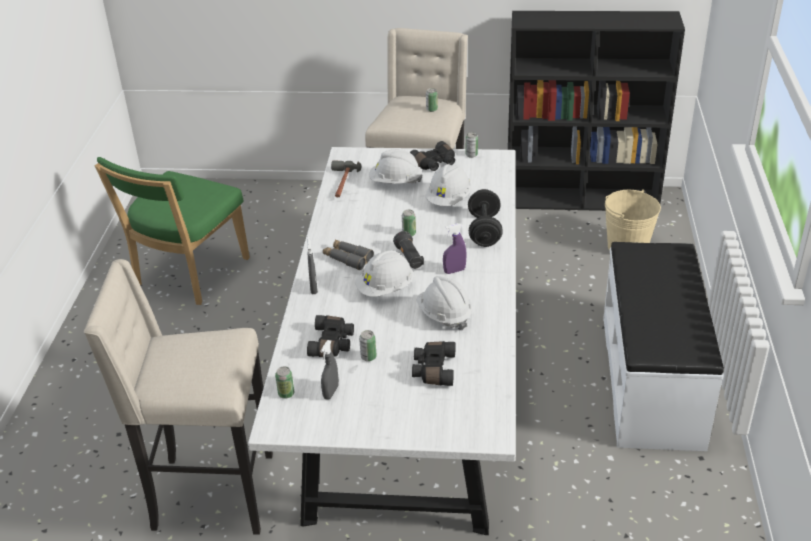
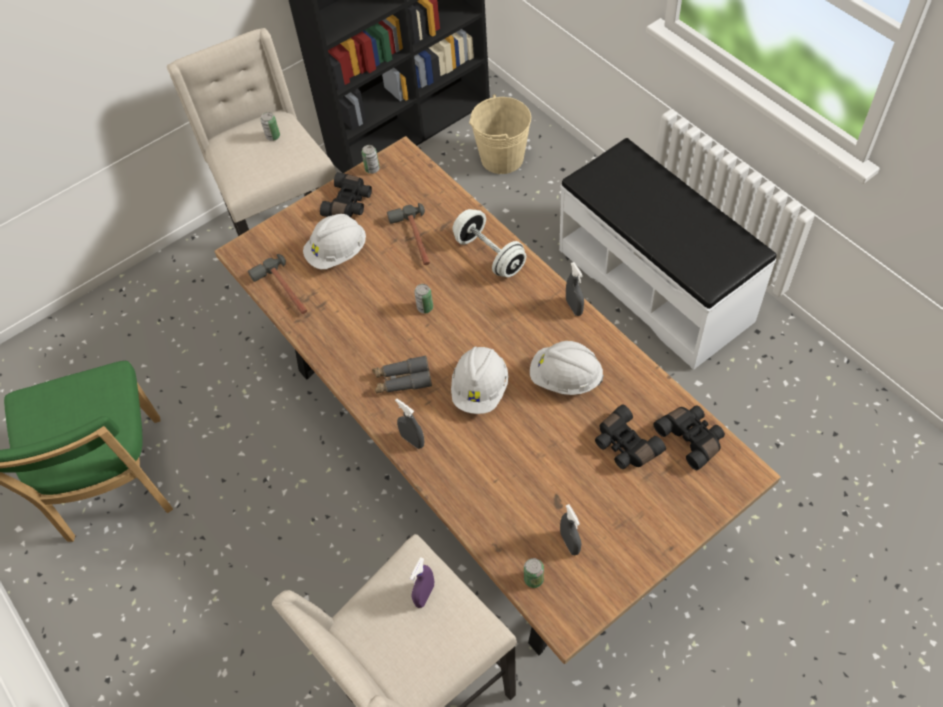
camera: 40 degrees left, 20 degrees up
white dining table [248,147,516,535] -> brown dining table [214,136,780,664]
black binoculars [307,315,354,357] -> black binoculars moved to [653,405,725,470]
can [359,330,377,361] -> none
black flashlight [393,231,424,269] -> none
white hard hat [426,164,471,206] -> hammer [387,203,430,265]
purple spray bottle [443,223,466,274] -> purple spray bottle moved to [410,557,434,608]
black dumbbell [468,189,503,247] -> white dumbbell [453,209,526,277]
none -> grey spray bottle [566,262,584,316]

